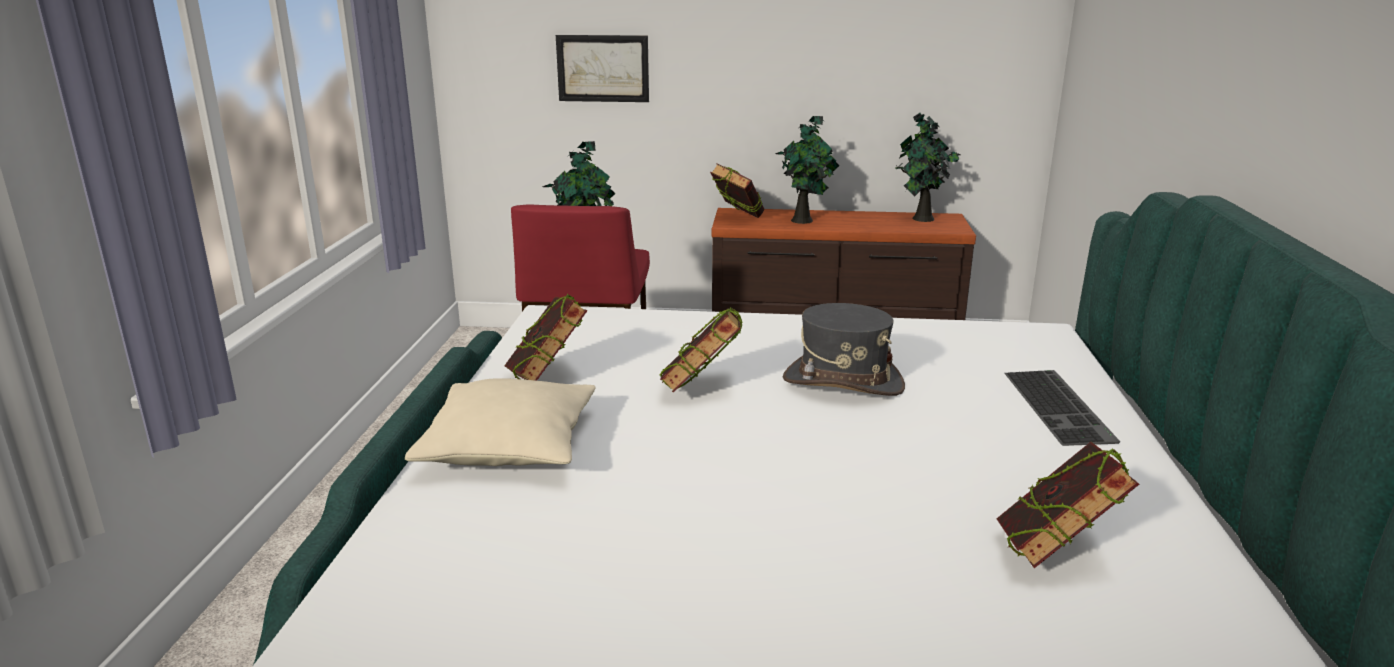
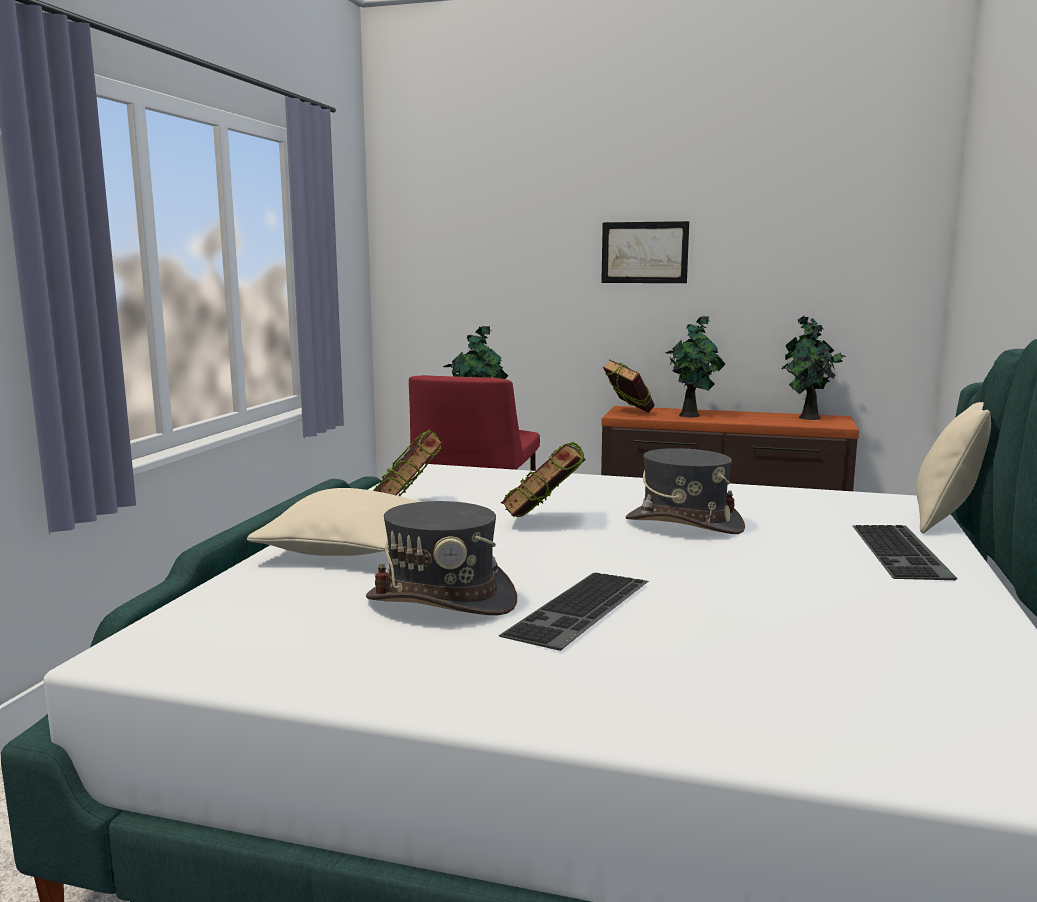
camera: 10 degrees right, 10 degrees down
picture [556,35,649,102] -> picture moved to [601,221,689,283]
book [997,442,1139,568] -> none
none -> grey hat [366,501,517,615]
none -> keyboard [499,572,649,651]
none -> beige pillow [916,402,991,534]

